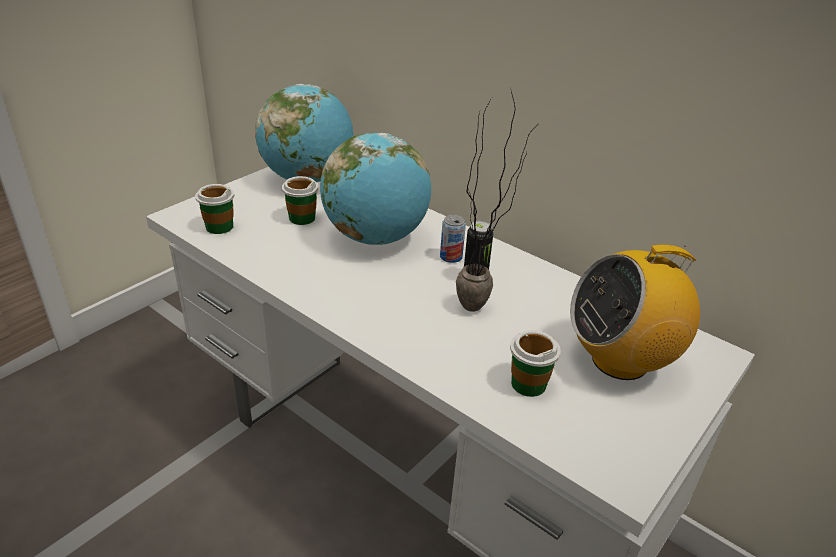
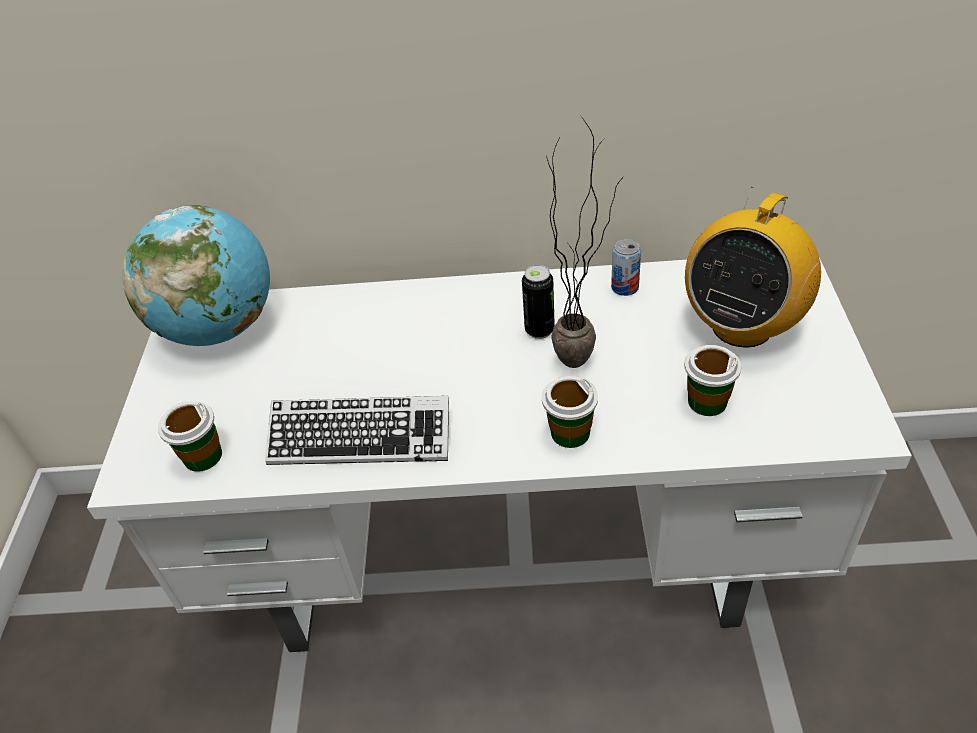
camera: 35 degrees left, 10 degrees up
cup [282,176,319,225] -> cup moved to [542,376,598,448]
globe [320,133,431,245] -> none
can [440,215,466,263] -> can moved to [611,239,641,296]
none -> keyboard [265,396,449,465]

